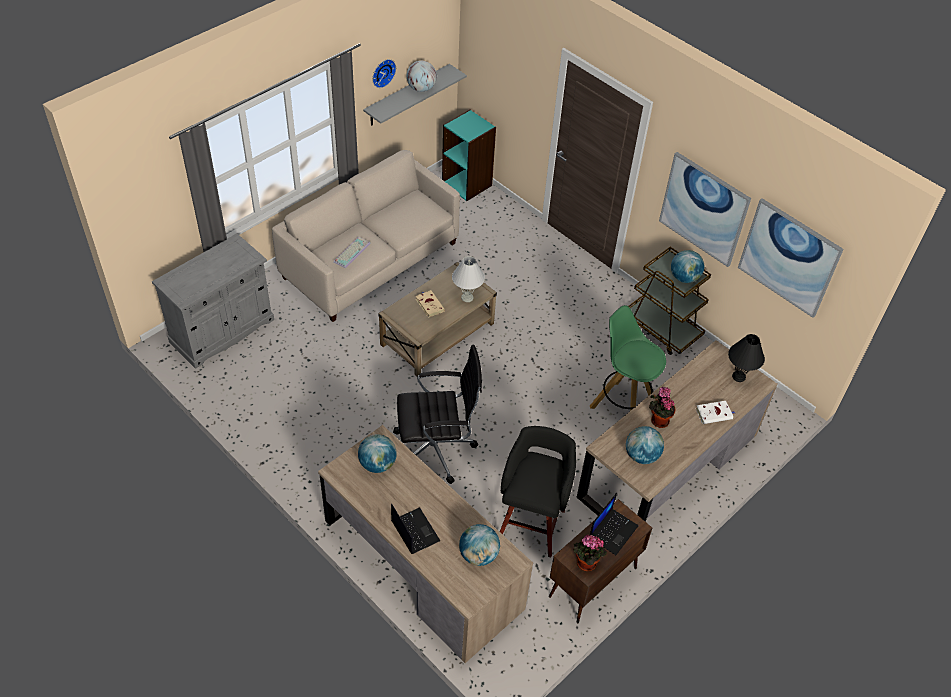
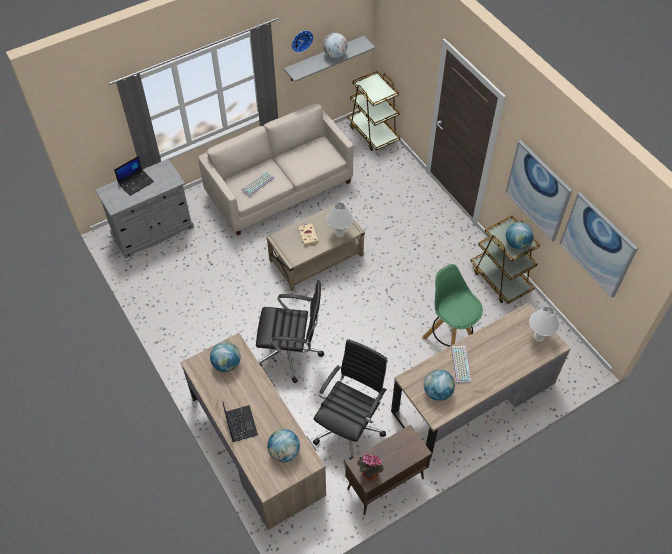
camera: 15 degrees right, 5 degrees up
turquoise bookcase [442,110,496,201] -> brown cart [347,70,400,151]
black stool [500,426,576,558] -> black office chair [313,339,388,460]
laptop [590,493,638,555] -> laptop moved to [114,156,154,196]
potted plant [649,387,676,428] -> keyboard [451,346,471,383]
white book [696,401,735,424] -> none
black table lamp [728,334,765,382] -> white table lamp [529,306,560,342]

